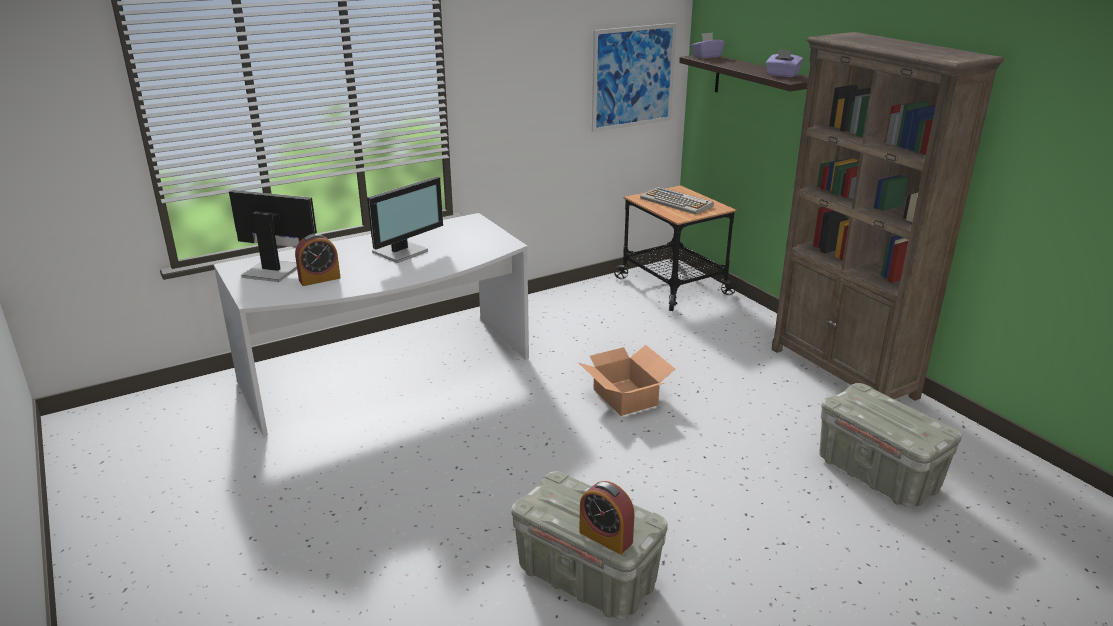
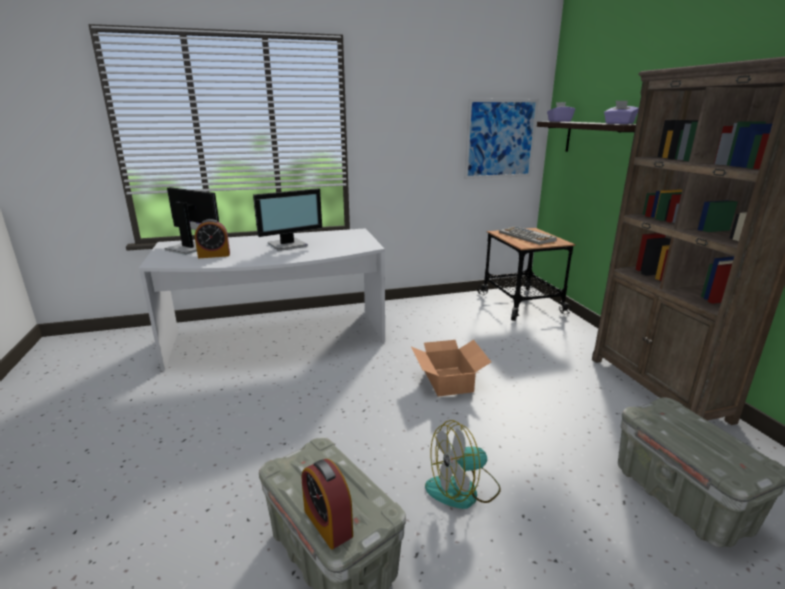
camera: 15 degrees right, 5 degrees down
none -> fan [425,420,501,509]

